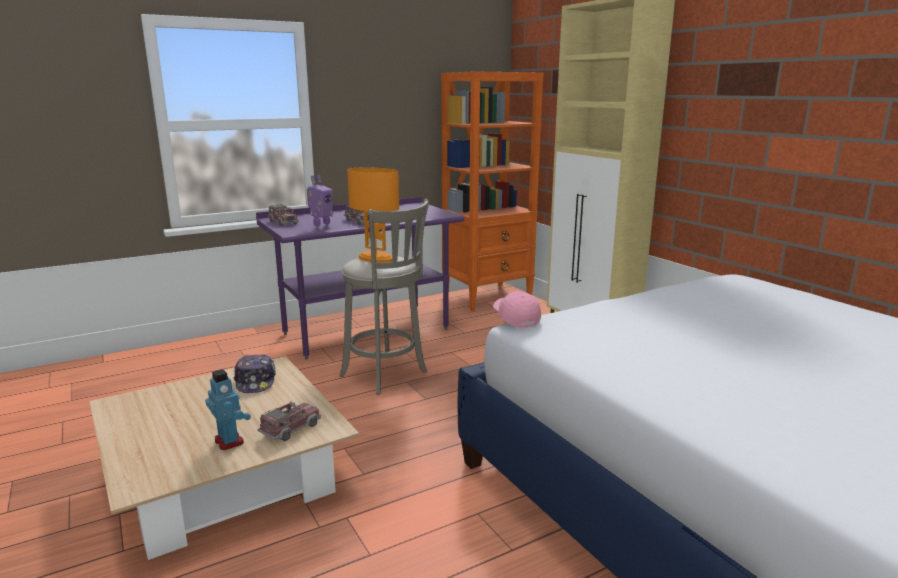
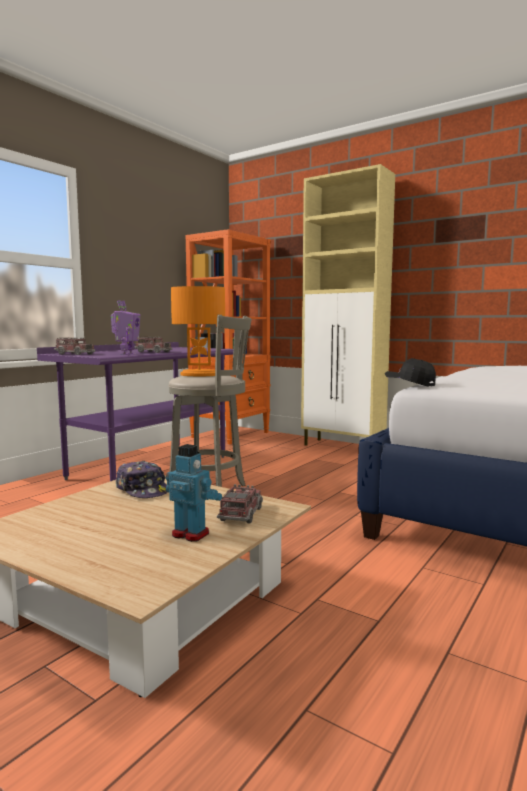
camera: 25 degrees left, 10 degrees down
pink cap [493,291,541,328] -> black cap [385,358,436,387]

